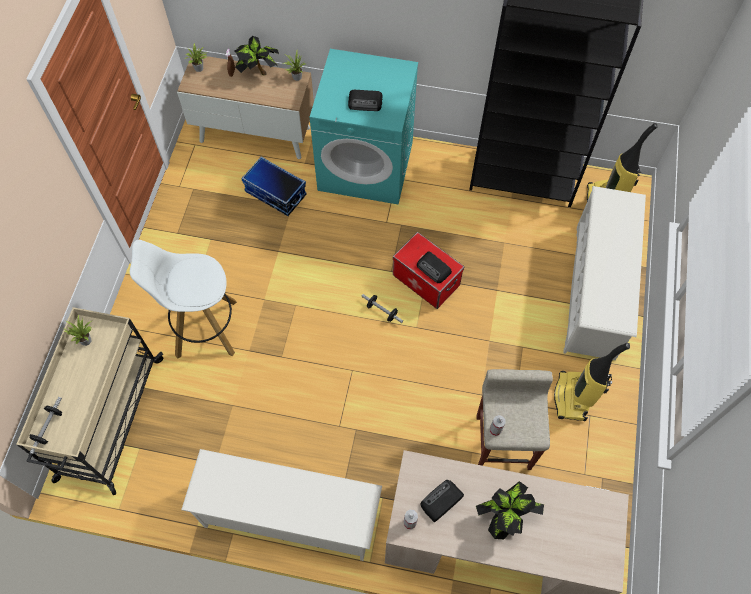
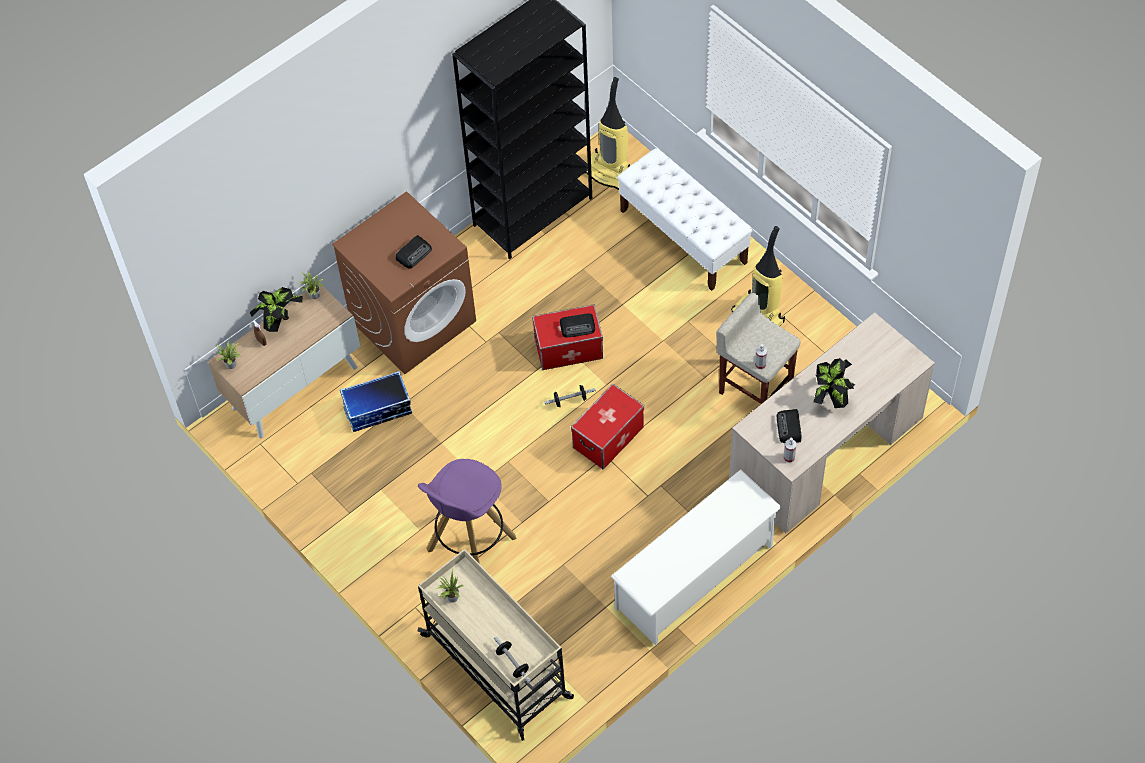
camera: 50 degrees left, 5 degrees down
white stool [130,240,237,359] -> purple stool [418,459,517,564]
turquoise washing machine [310,49,418,205] -> brown washing machine [332,191,476,374]
white shoe rack [563,186,646,360] -> white bench [617,148,753,291]
none -> storage box [571,384,644,469]

